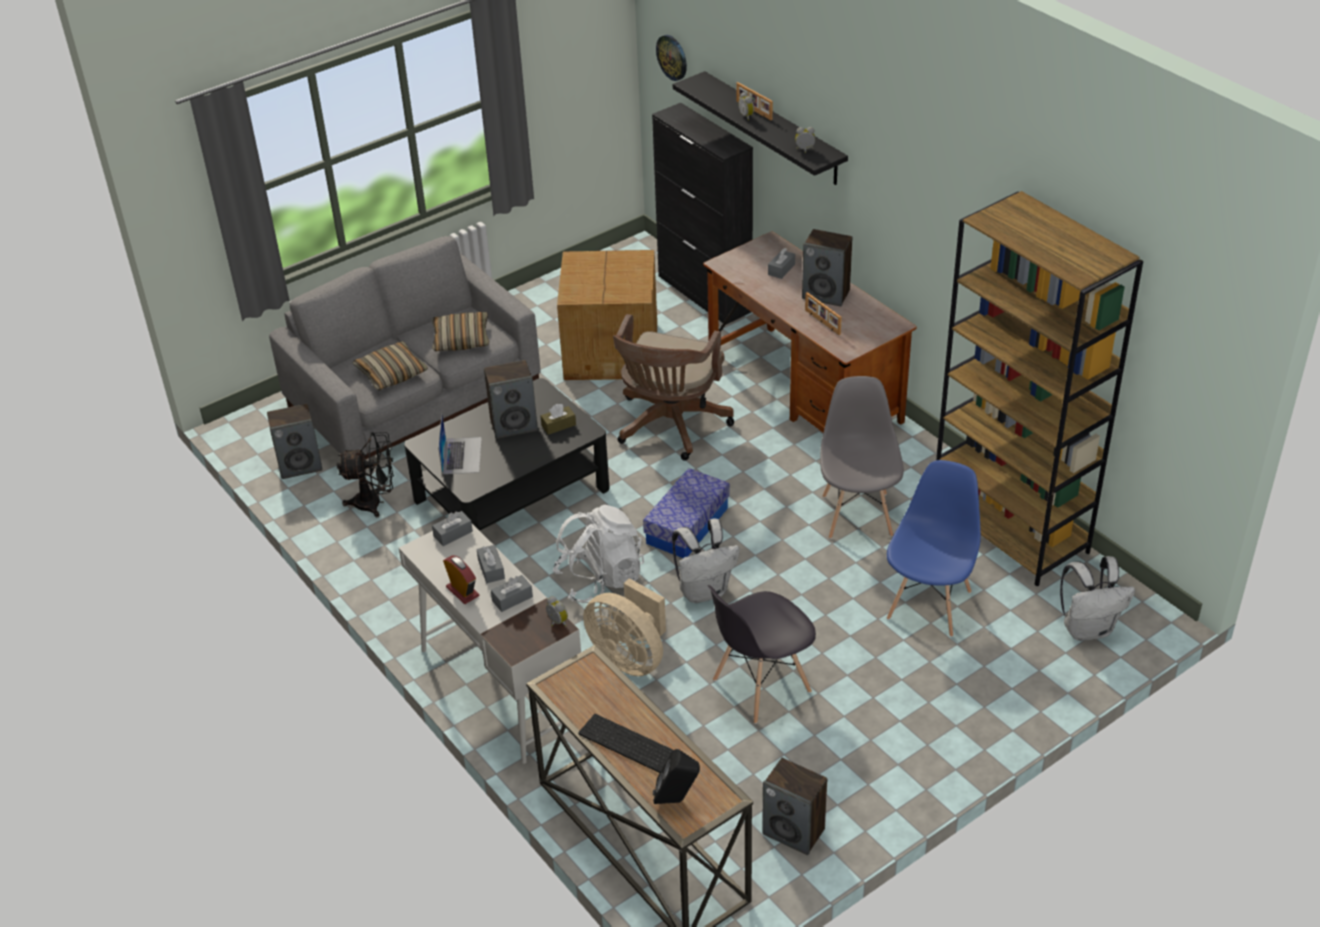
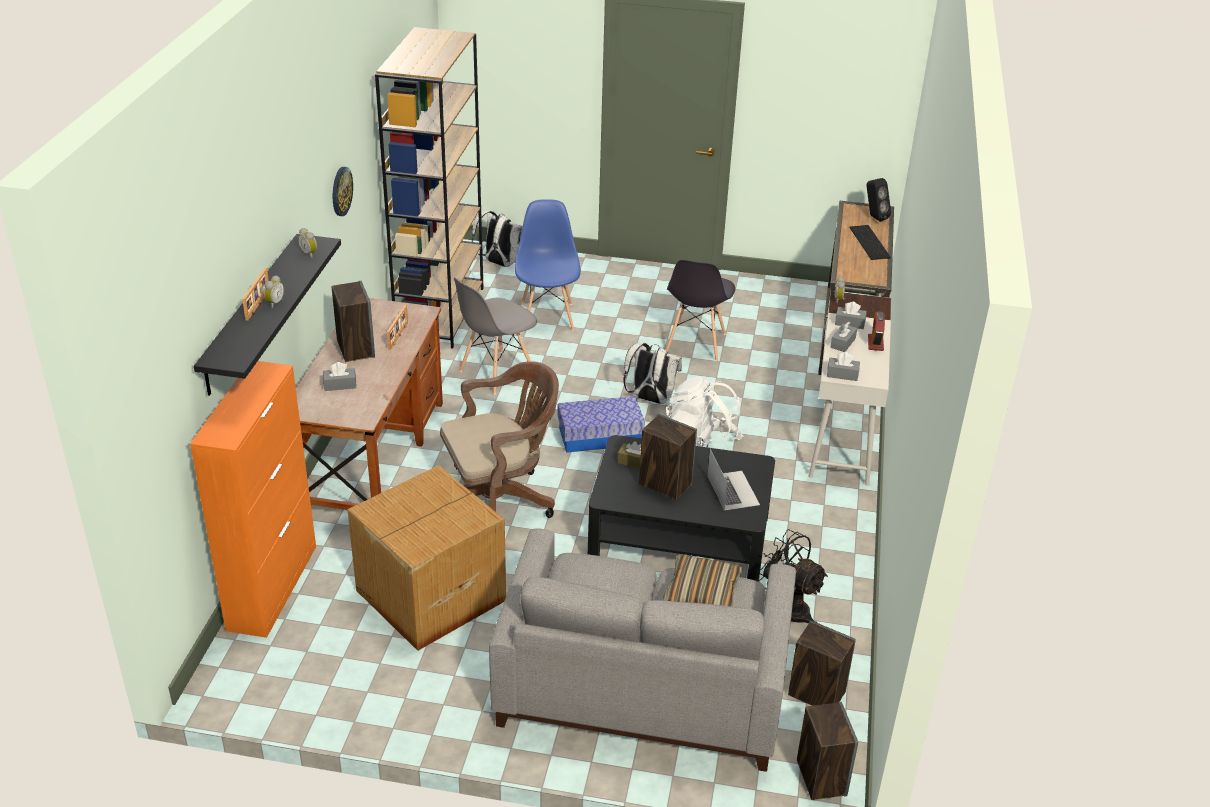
camera: 135 degrees left, 5 degrees down
pillow [431,312,489,351] -> none
laptop [438,415,482,474] -> laptop turned 120 degrees clockwise [707,449,760,510]
beige fan [583,578,666,676] -> none
black cabinet [652,103,753,324] -> orange cabinet [190,361,316,638]
wall clock [656,35,687,81] -> wall clock moved to [333,167,353,216]
grey chair [708,585,816,724] -> grey chair turned 90 degrees clockwise [666,260,735,361]
speaker [762,758,827,855] -> speaker moved to [797,702,858,800]
blue chair [887,460,981,637] -> blue chair turned 105 degrees clockwise [515,199,581,331]

